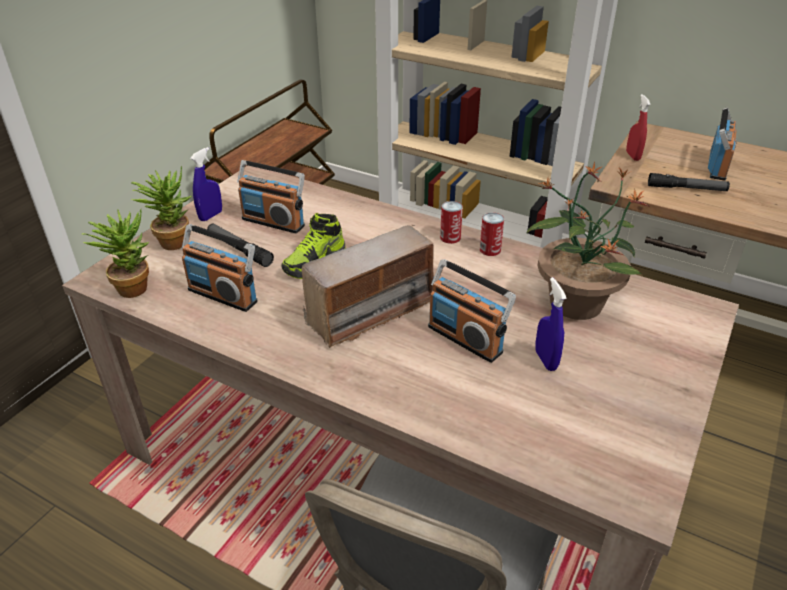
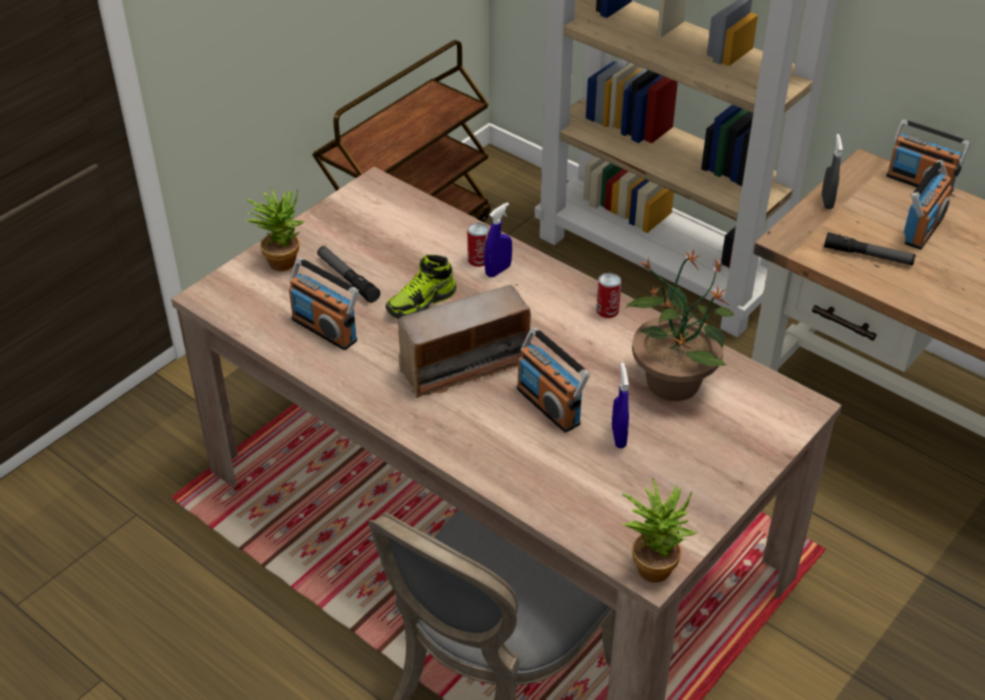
camera: 10 degrees right, 5 degrees up
potted plant [82,209,149,298] -> potted plant moved to [622,478,697,583]
blue spray bottle [190,147,222,221] -> blue spray bottle moved to [484,202,512,277]
radio [237,160,305,233] -> radio moved to [886,119,970,194]
can [440,201,463,244] -> can moved to [467,223,489,267]
red spray bottle [626,94,651,161] -> grey spray bottle [822,134,843,209]

